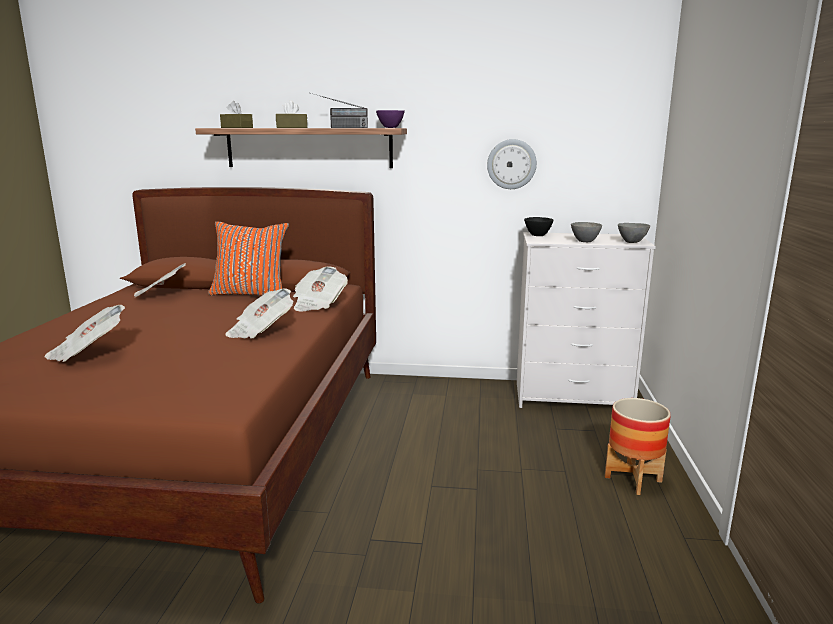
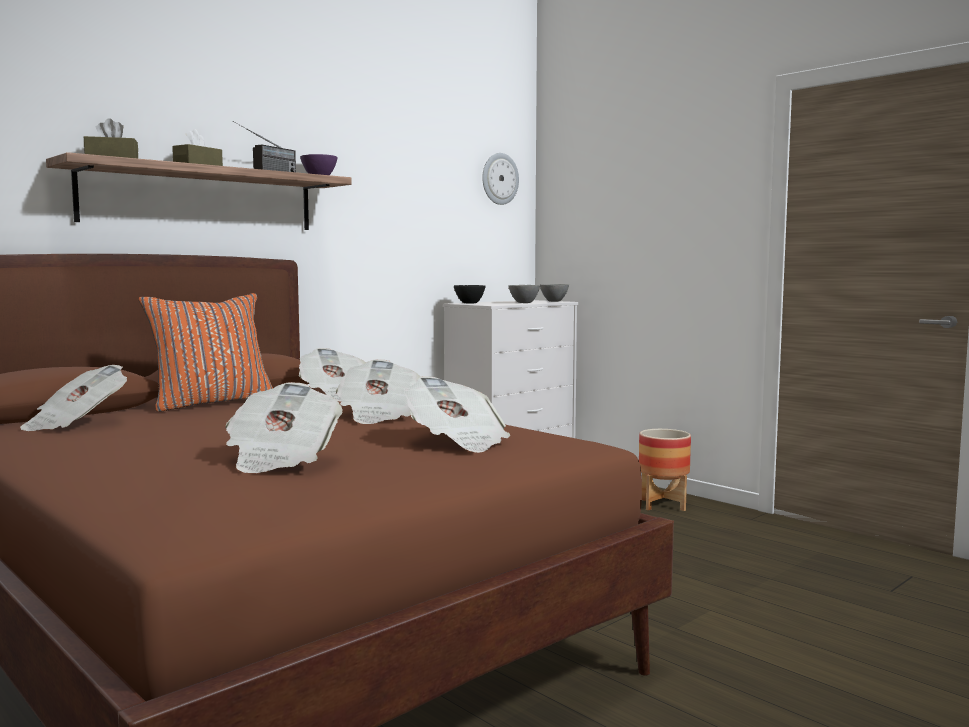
camera: 50 degrees left, 10 degrees down
wall clock [487,139,537,189] -> wall clock moved to [482,153,519,205]
none -> newspaper [404,376,510,453]

